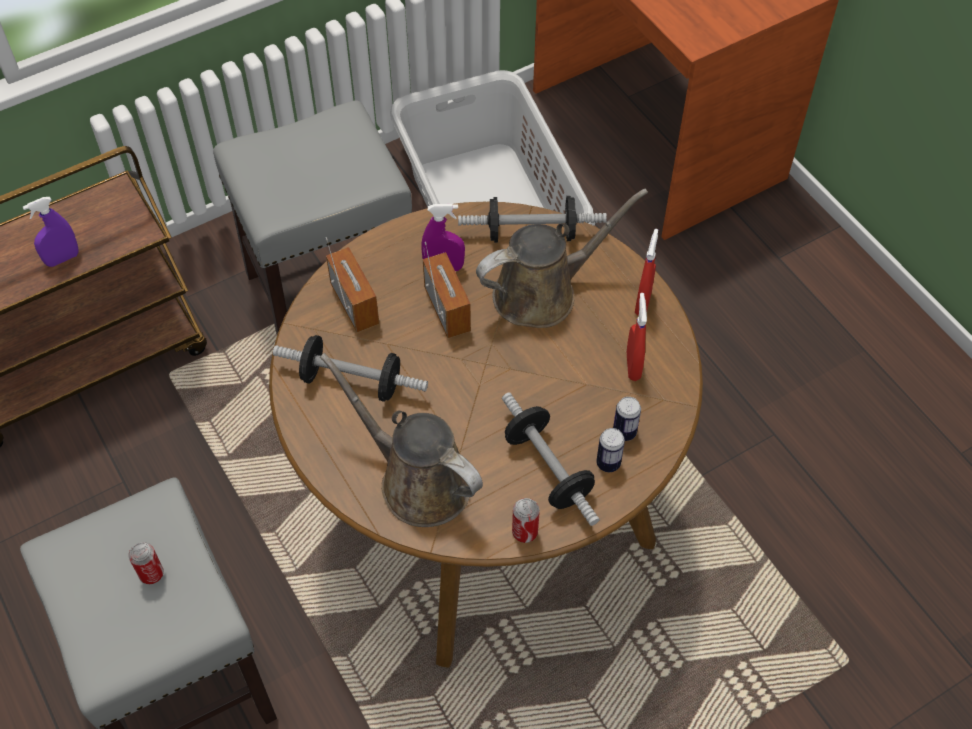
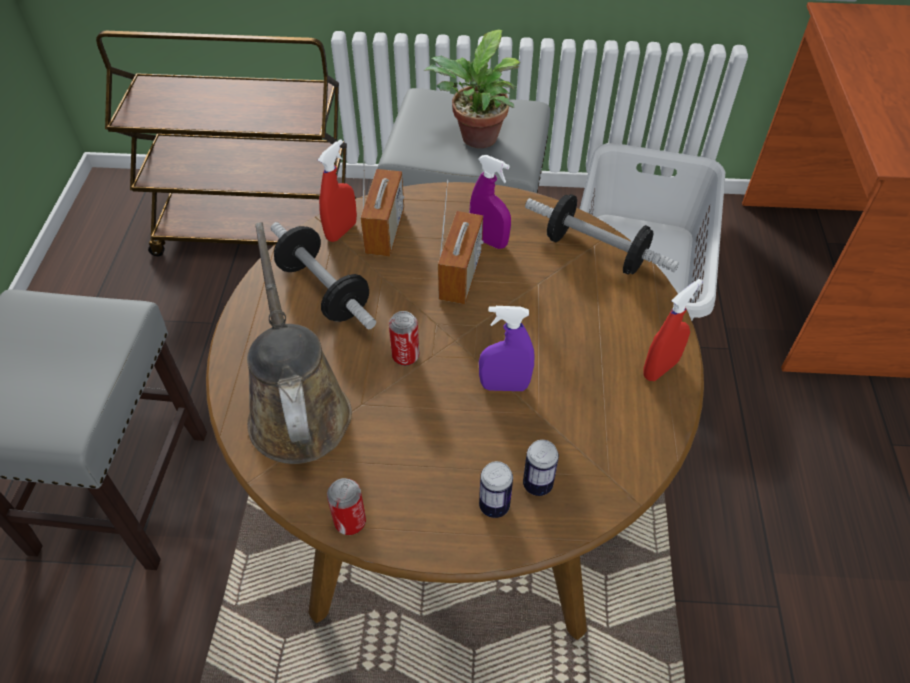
camera: 35 degrees right, 5 degrees down
purple spray bottle [23,197,79,267] -> purple spray bottle moved to [479,306,535,391]
can [128,542,164,584] -> can moved to [389,311,419,366]
brown watering can [476,189,648,328] -> none
dumbbell [502,392,600,526] -> none
red spray bottle [627,293,647,381] -> red spray bottle moved to [318,139,357,242]
none -> potted plant [424,30,520,148]

